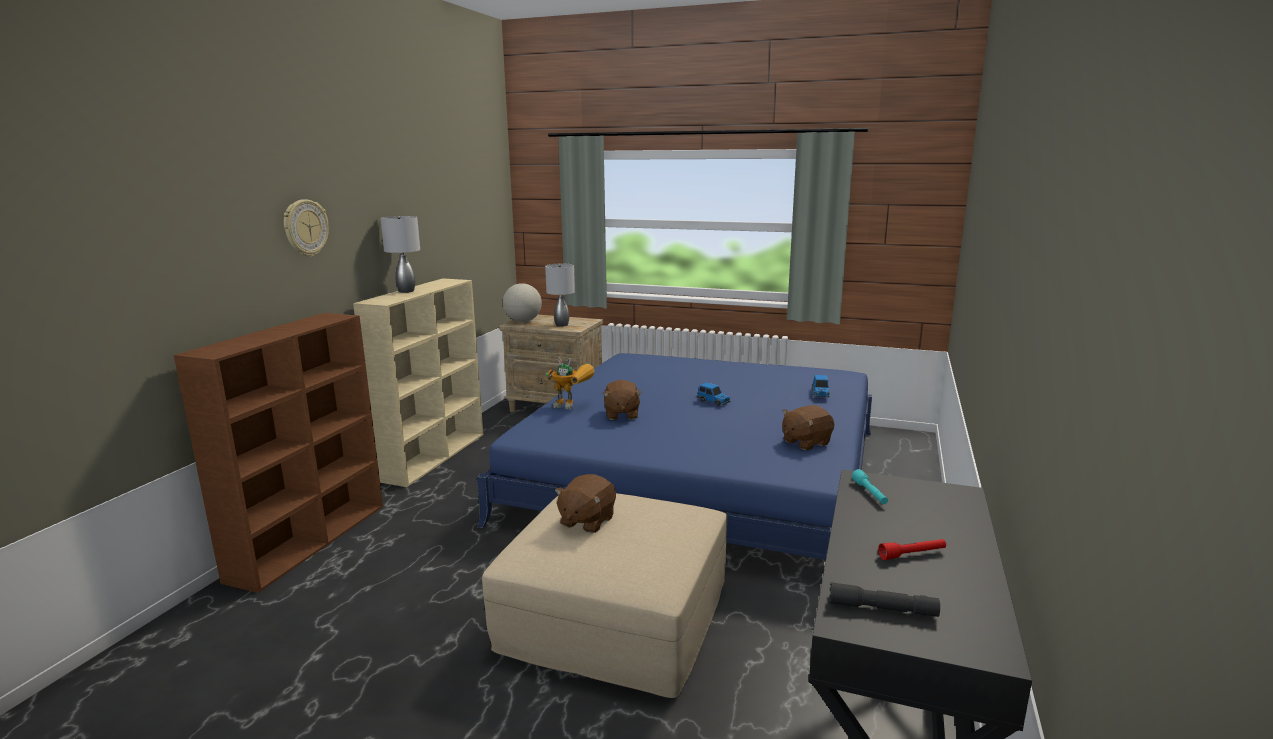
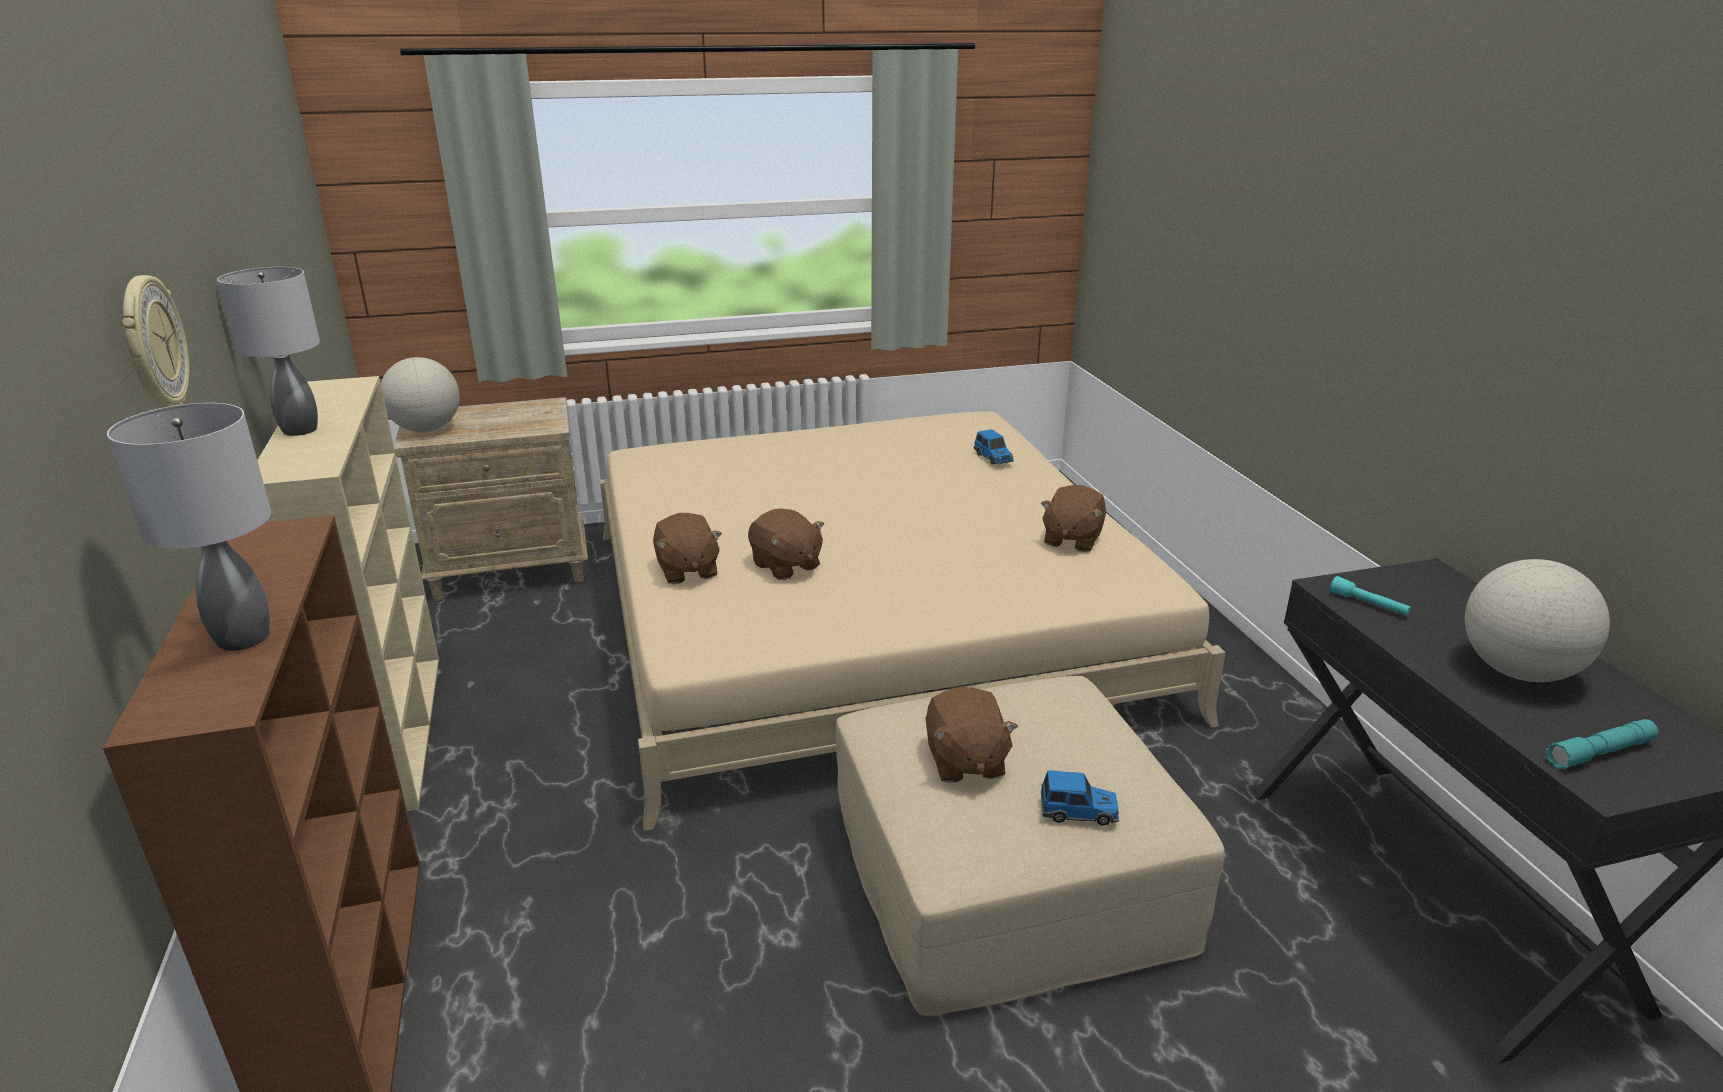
camera: 35 degrees left, 10 degrees up
blue bed [477,353,872,560] -> beige bed [600,411,1226,831]
grey table lamp [545,264,575,327] -> grey table lamp moved to [107,403,271,651]
toy robot [545,357,595,409] -> brown plush toy [653,513,722,584]
toy car [697,382,731,406] -> toy car moved to [1041,770,1119,826]
grey flashlight [829,582,940,617] -> turquoise flashlight [1546,719,1659,769]
red flashlight [878,539,946,560] -> globe [1465,559,1610,682]

